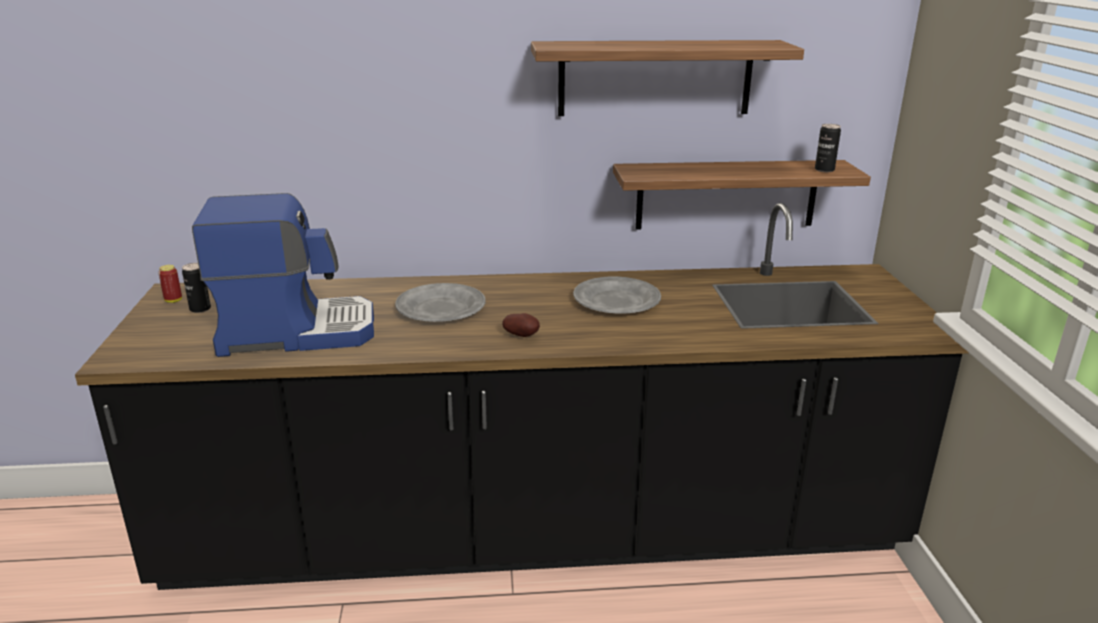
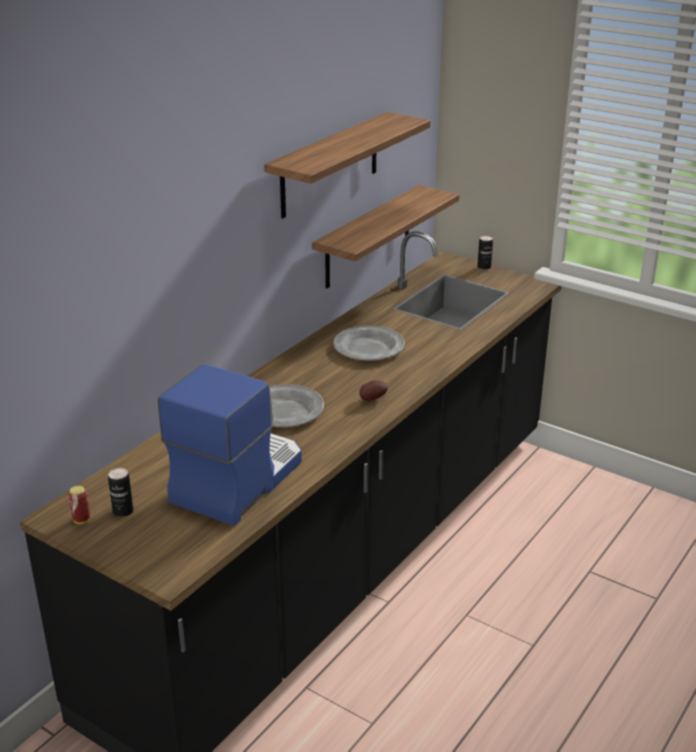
camera: 50 degrees left, 5 degrees up
can [815,124,841,172] -> can moved to [477,236,493,270]

